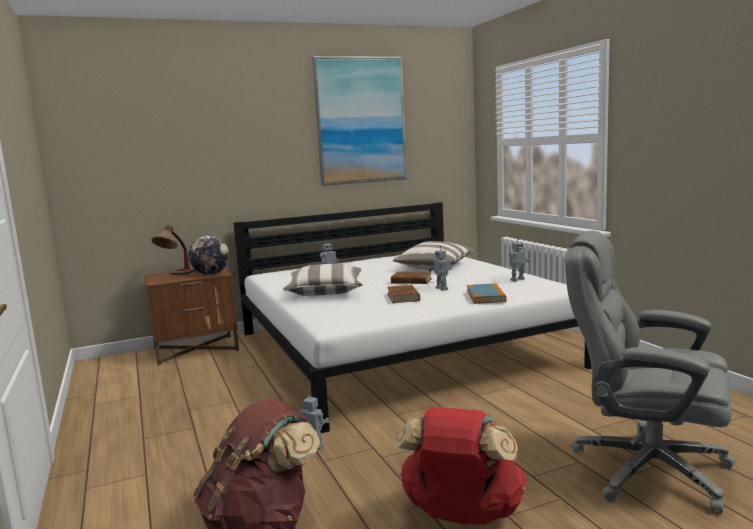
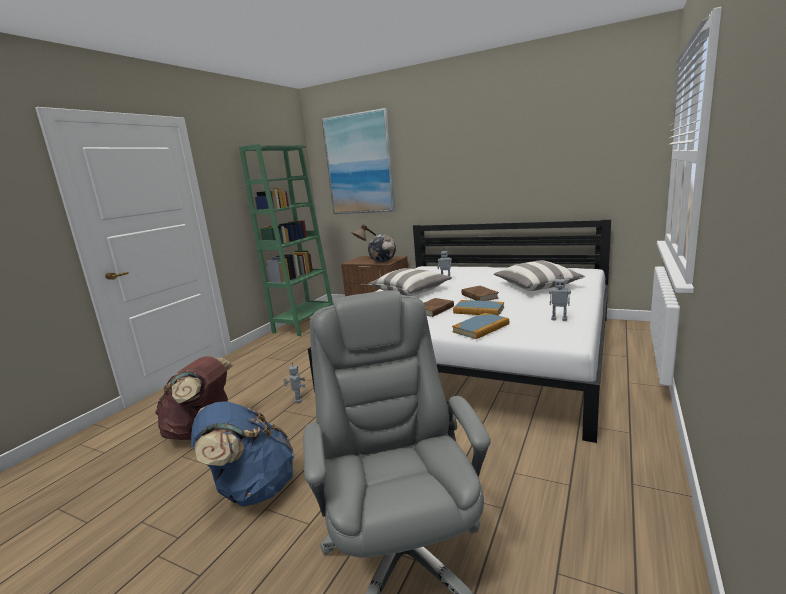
camera: 50 degrees right, 5 degrees up
picture [312,56,407,186] -> picture moved to [322,108,395,214]
red backpack [395,407,527,525] -> blue backpack [191,401,294,507]
toy robot [428,245,452,291] -> book [453,300,504,316]
none -> green bookcase [239,144,333,336]

